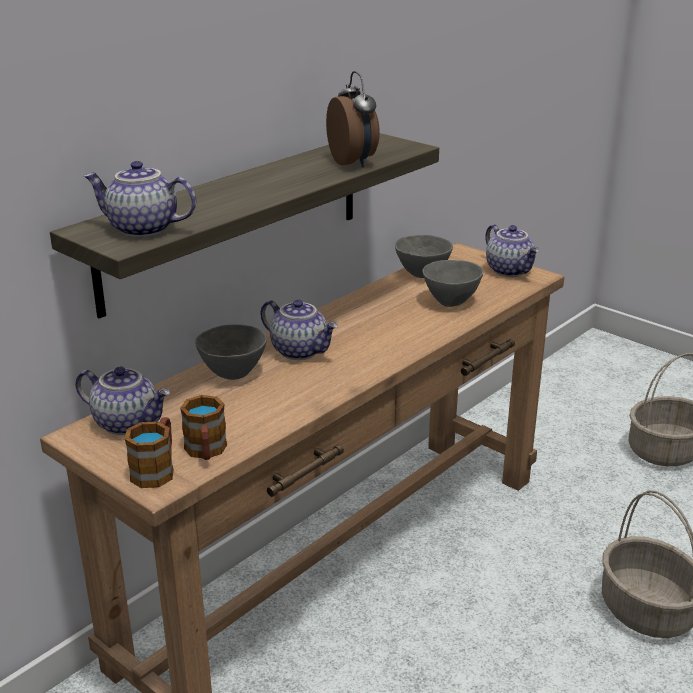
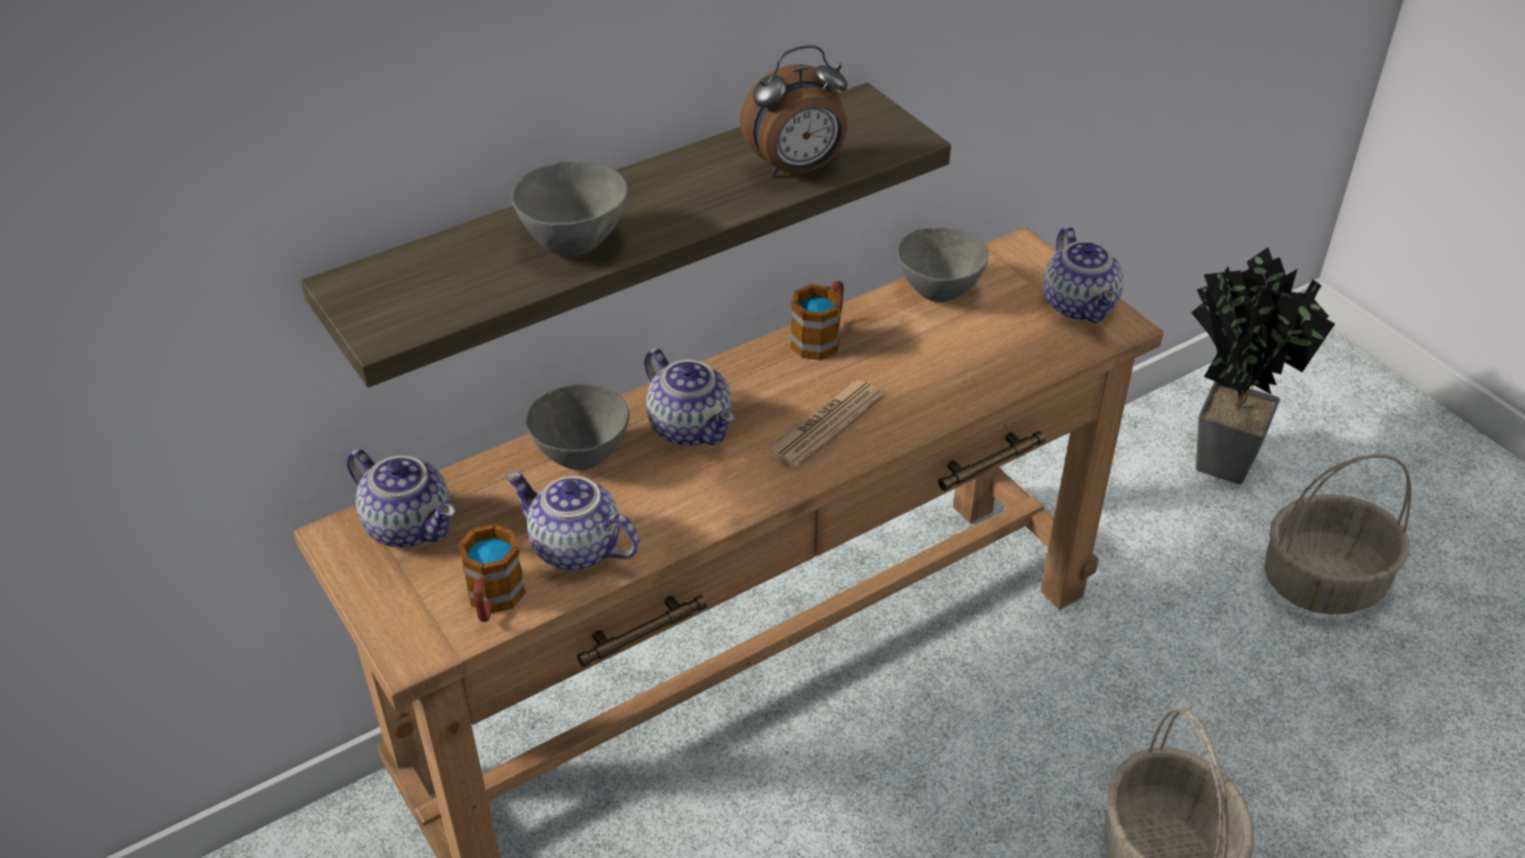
camera: 15 degrees right, 15 degrees up
teapot [84,161,196,237] -> teapot moved to [506,472,640,571]
mug [125,417,174,488] -> mug moved to [791,281,844,360]
alarm clock [326,71,380,167] -> alarm clock turned 75 degrees clockwise [740,45,847,177]
grey bowl [423,260,483,307] -> grey bowl moved to [512,161,628,256]
none -> newspaper [764,380,884,469]
none -> potted plant [1191,247,1335,484]

